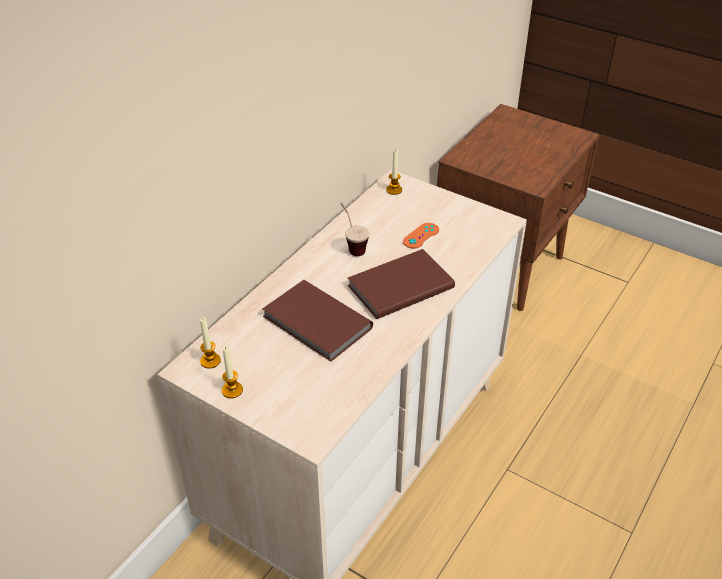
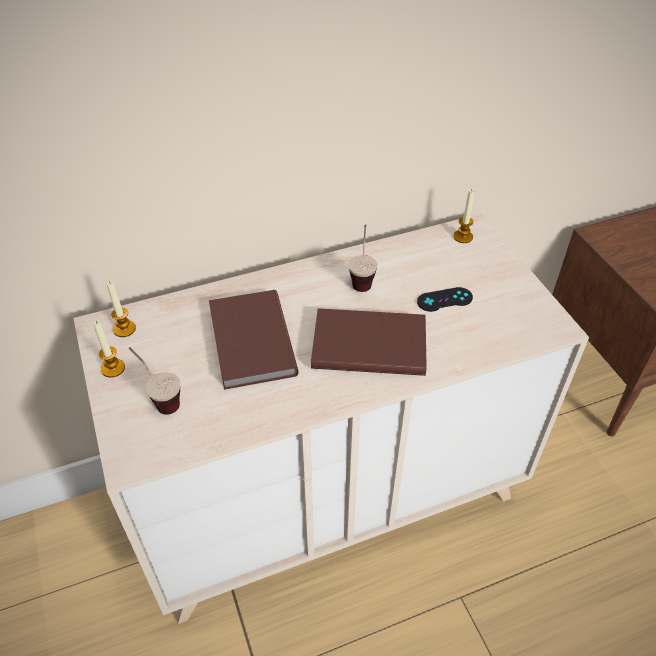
camera: 35 degrees right, 5 degrees up
orange game controller [403,223,439,249] -> black game controller [417,287,473,312]
none -> cup [129,347,180,415]

